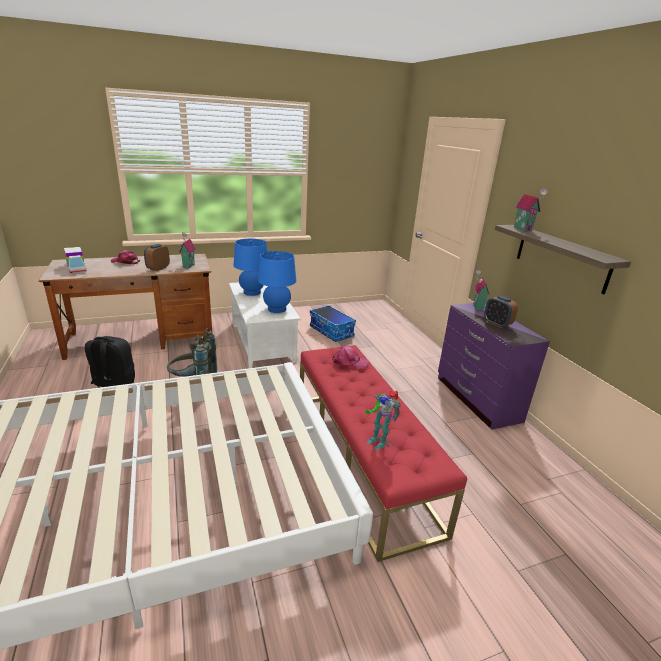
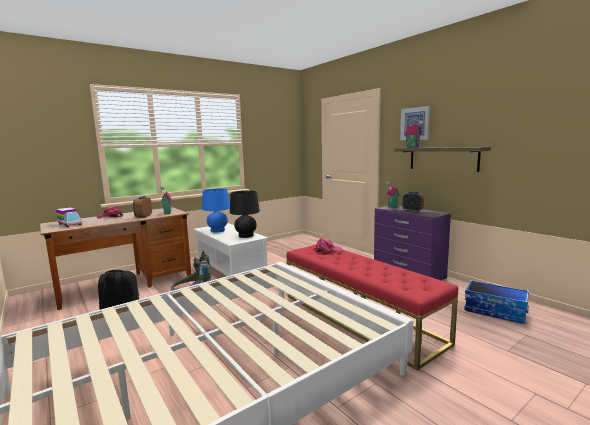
camera: 15 degrees left, 15 degrees down
blue table lamp [258,251,296,313] -> black table lamp [230,190,260,238]
storage box [310,305,356,342] -> storage box moved to [464,280,529,324]
toy robot [366,391,401,450] -> none
none -> picture [400,106,430,140]

